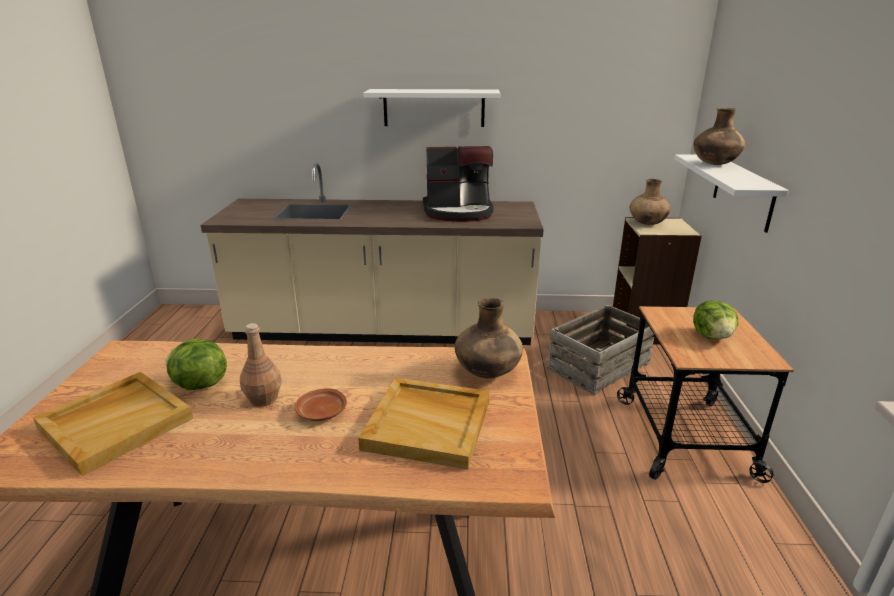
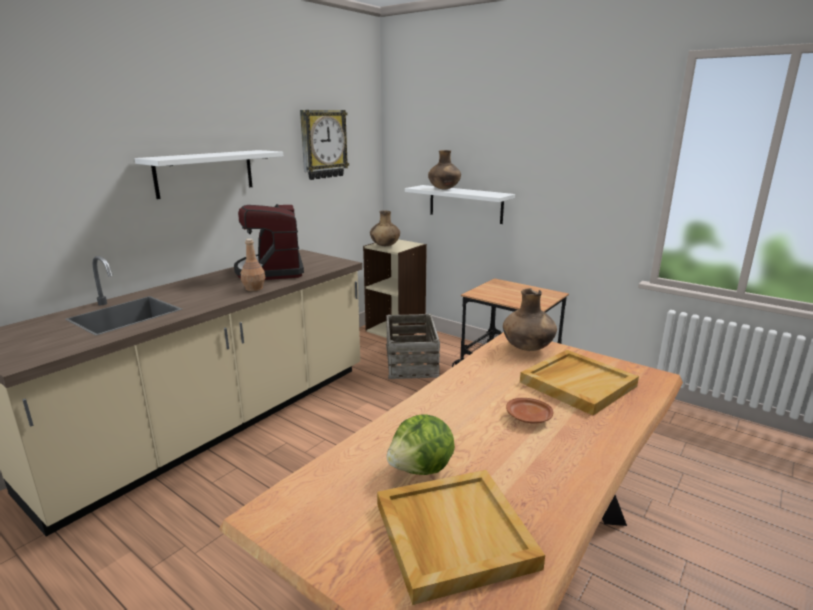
camera: 55 degrees left, 5 degrees down
brown bottle [240,323,282,407] -> brown bottle moved to [241,239,265,291]
coffee machine [423,146,493,222] -> coffee machine turned 135 degrees clockwise [234,204,304,280]
lettuce [693,300,738,340] -> none
none -> wall clock [300,110,349,180]

